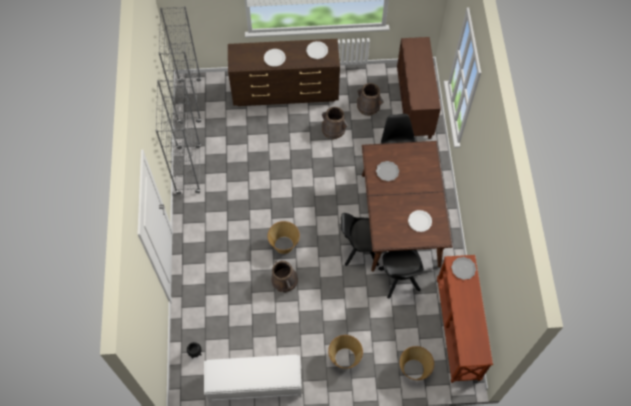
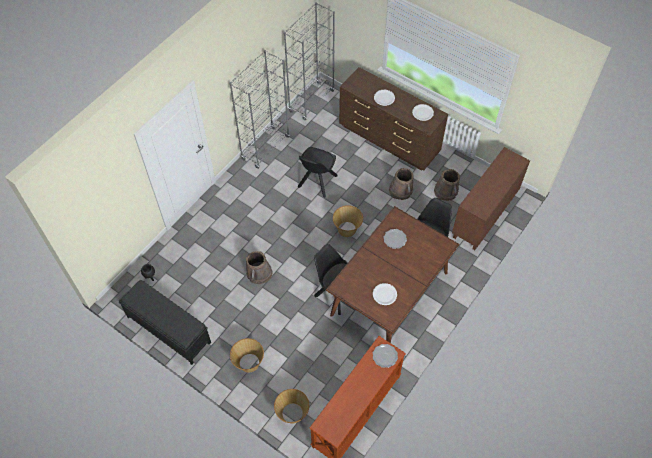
camera: 40 degrees right, 5 degrees down
white bench [204,355,302,403] -> black bench [119,280,211,365]
basket [268,221,300,254] -> basket moved to [333,205,363,237]
black chair [378,250,424,299] -> black chair moved to [298,147,338,198]

